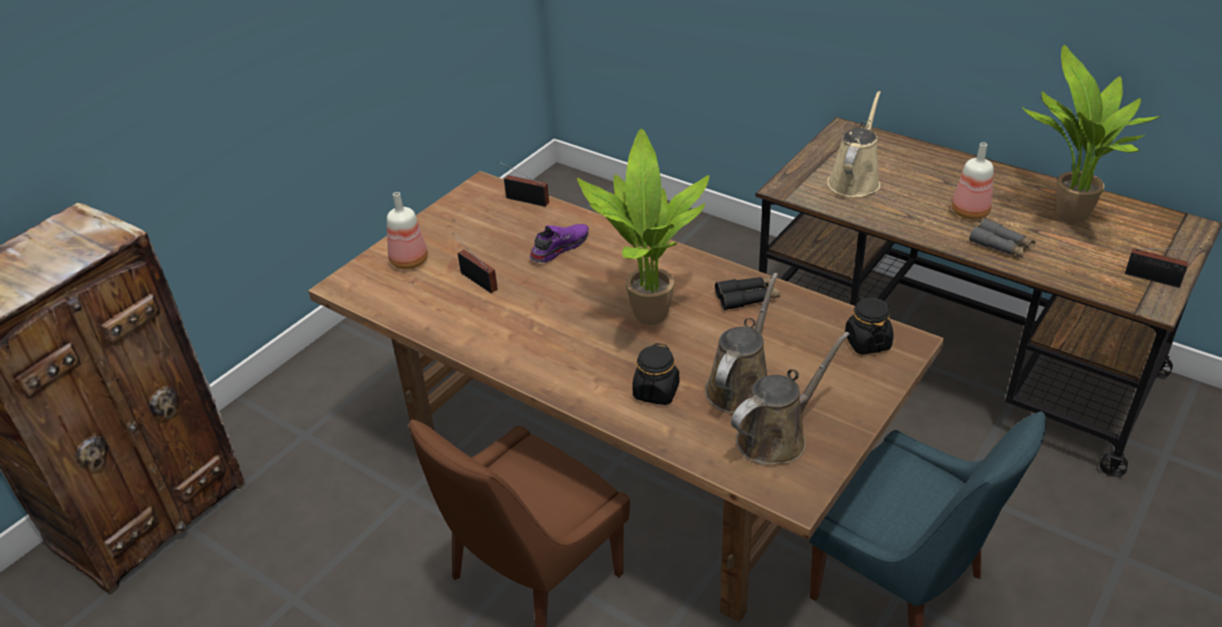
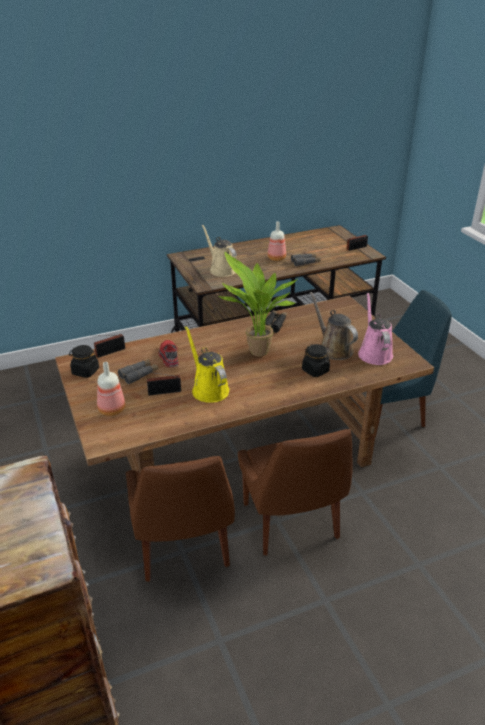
camera: 60 degrees left, 5 degrees down
purple shoe [530,224,589,263] -> red shoe [159,340,179,367]
brown watering can [731,332,850,465] -> pink watering can [358,293,393,365]
black jar [845,296,894,354] -> black jar moved to [69,345,99,378]
potted plant [1022,45,1163,224] -> none
none -> grey binoculars [118,359,158,384]
none -> brown chair [126,456,235,582]
none -> yellow watering can [185,326,229,403]

